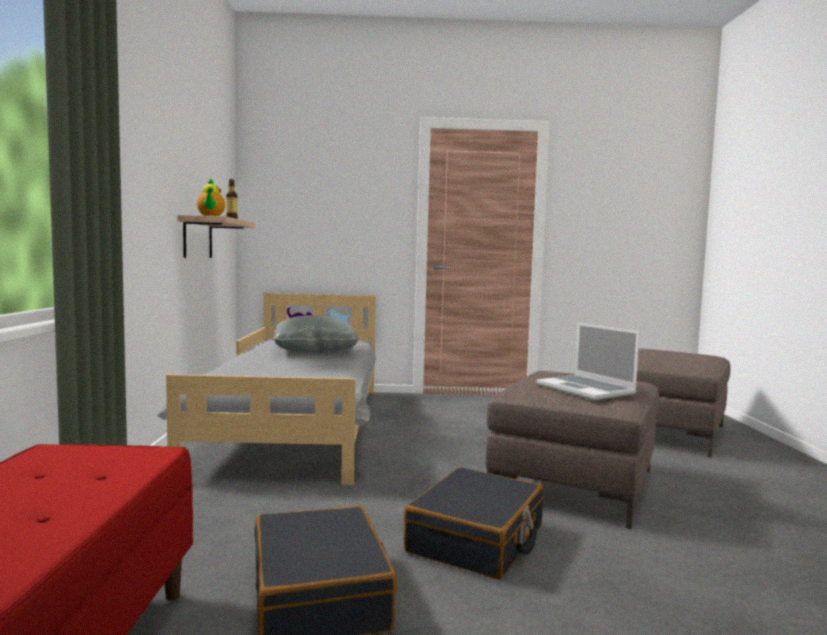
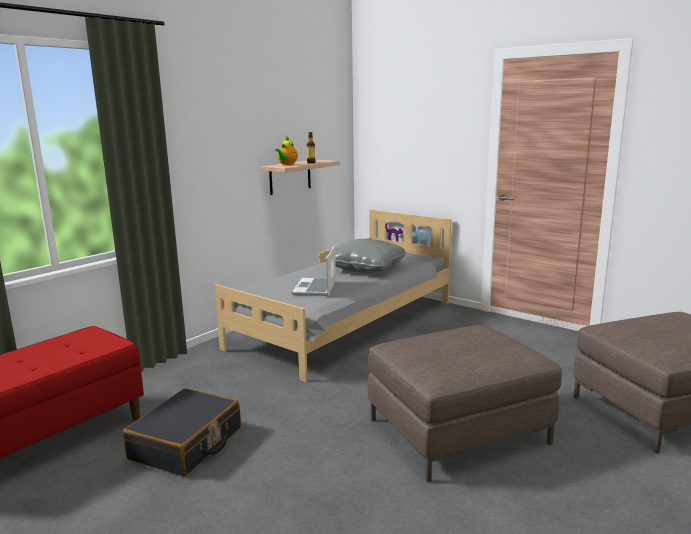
camera: 40 degrees right, 10 degrees up
black suitcase [404,467,543,579] -> none
laptop [536,323,640,401] -> laptop moved to [292,245,336,296]

